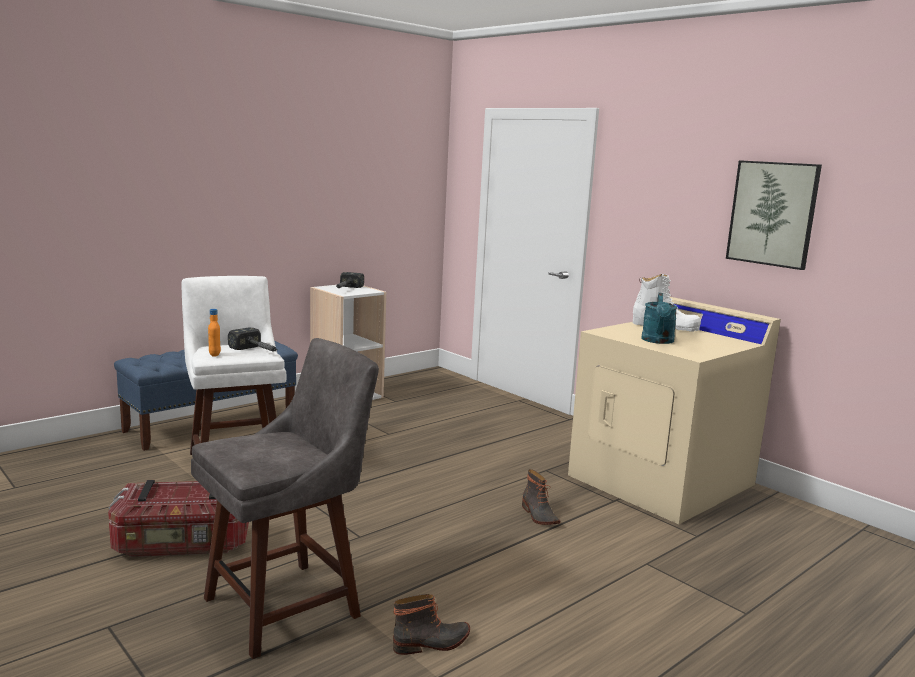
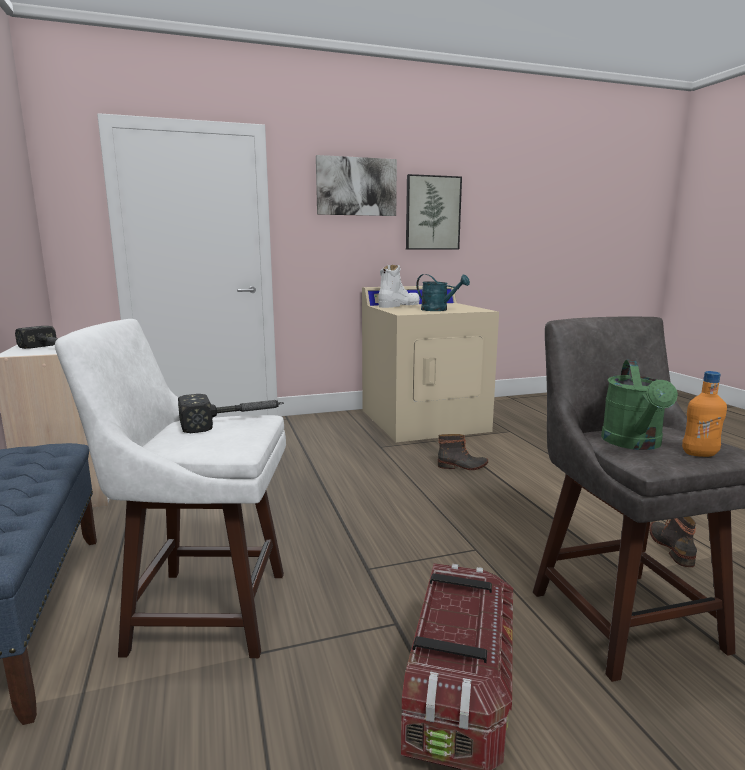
camera: 65 degrees left, 0 degrees up
orange bottle [208,309,221,357] -> orange bottle moved to [682,371,727,457]
none -> picture [316,155,397,216]
none -> green watering can [601,360,678,450]

